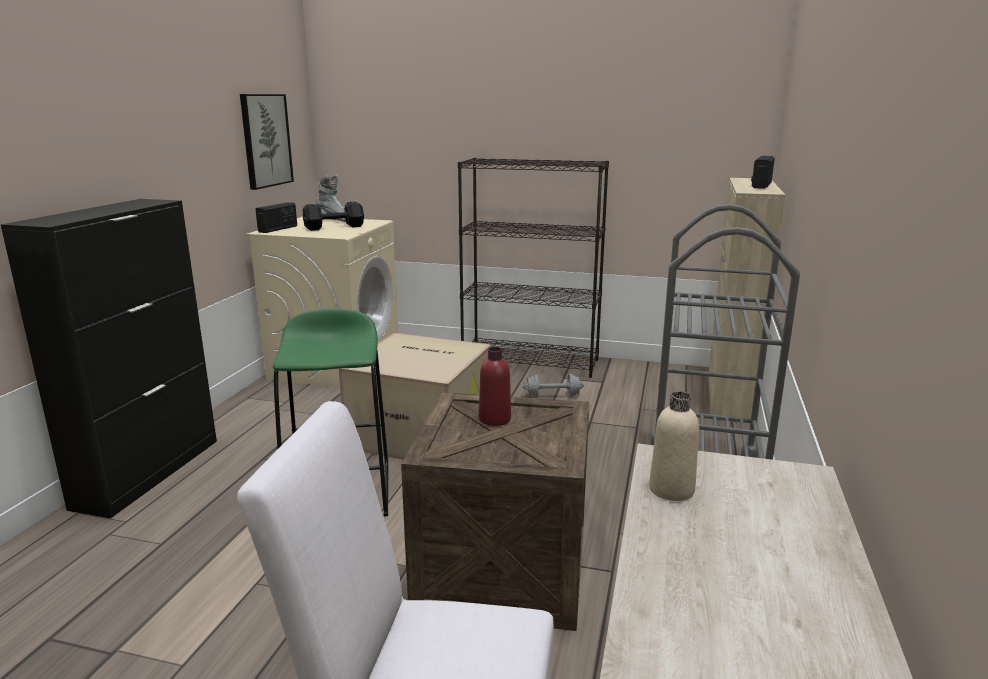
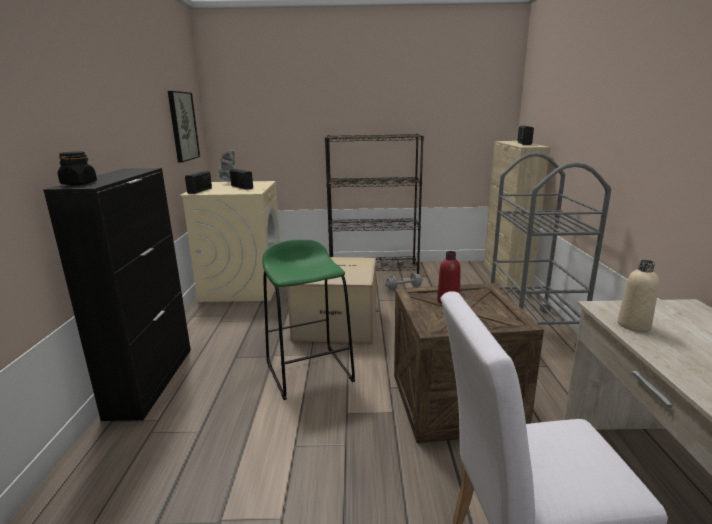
camera: 15 degrees left, 0 degrees up
black dumbbell [303,202,364,231] -> radio [230,169,253,190]
none -> black jar [58,151,97,185]

